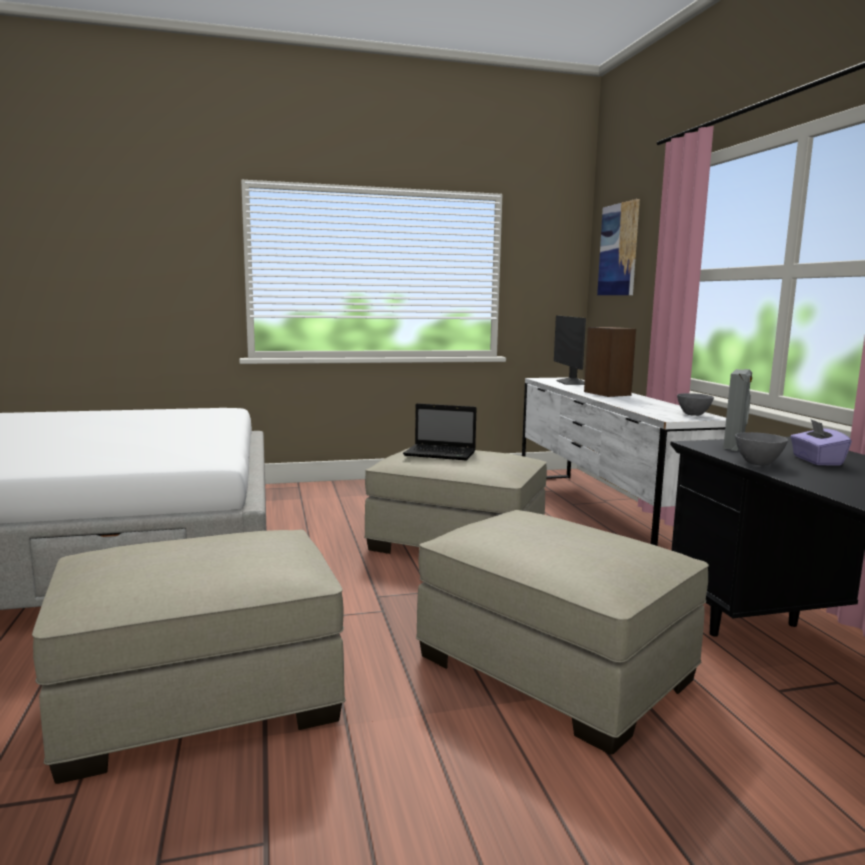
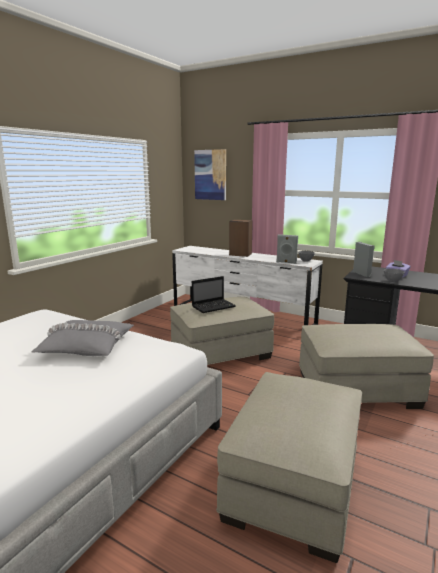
camera: 45 degrees left, 5 degrees up
monitor [554,315,586,385] -> none
none -> grey pillow [32,320,134,356]
none -> grey speaker [276,234,298,264]

